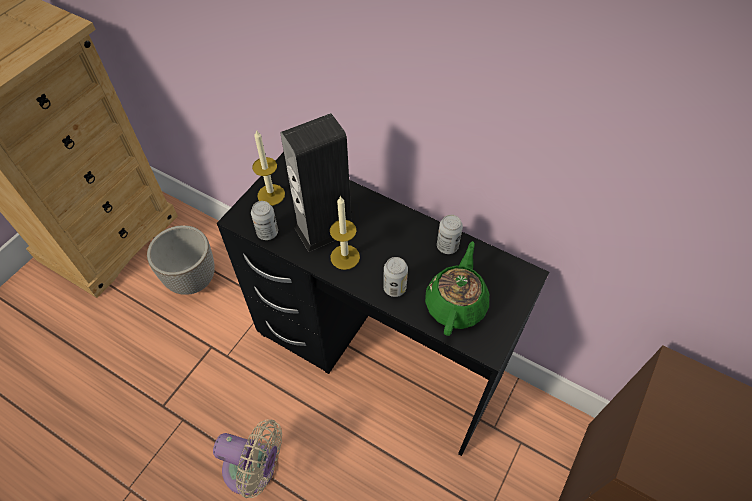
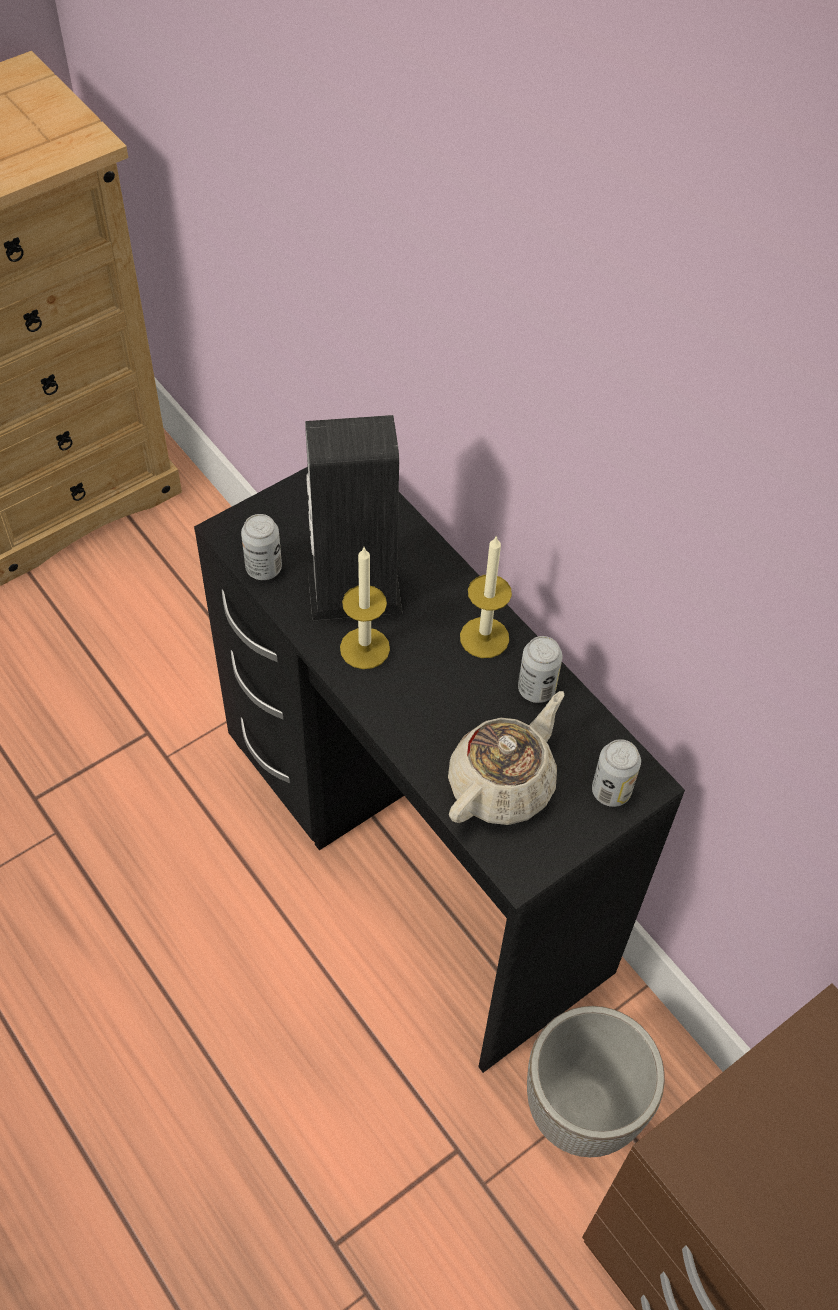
camera: 20 degrees right, 0 degrees up
planter [147,225,215,295] -> planter moved to [527,1006,665,1157]
beige fan [213,419,282,498] -> none
candle [252,129,285,206] -> candle moved to [460,535,512,658]
can [383,257,408,297] -> can moved to [592,739,641,807]
green teapot [425,241,489,336] -> beige teapot [448,691,565,825]

